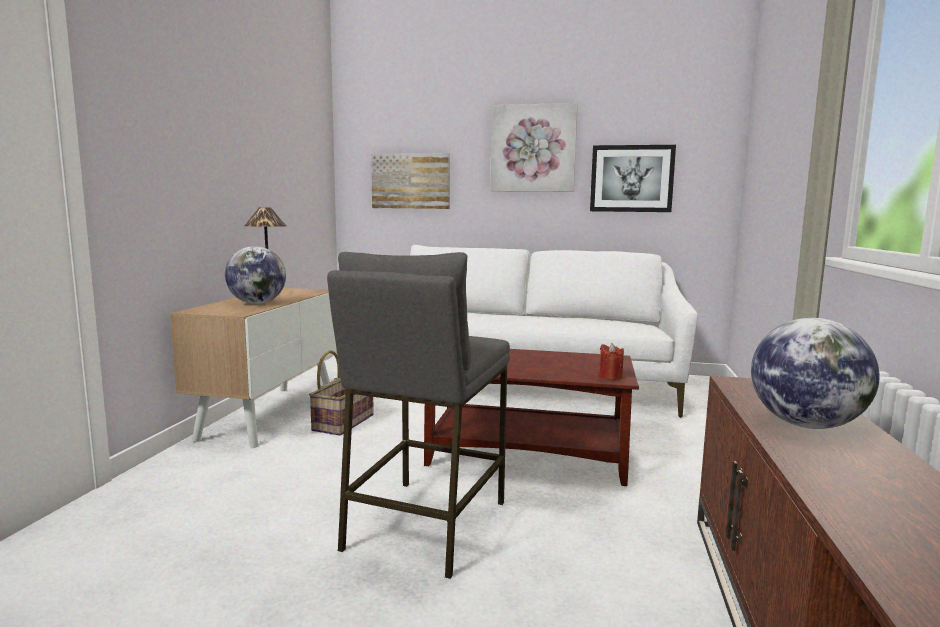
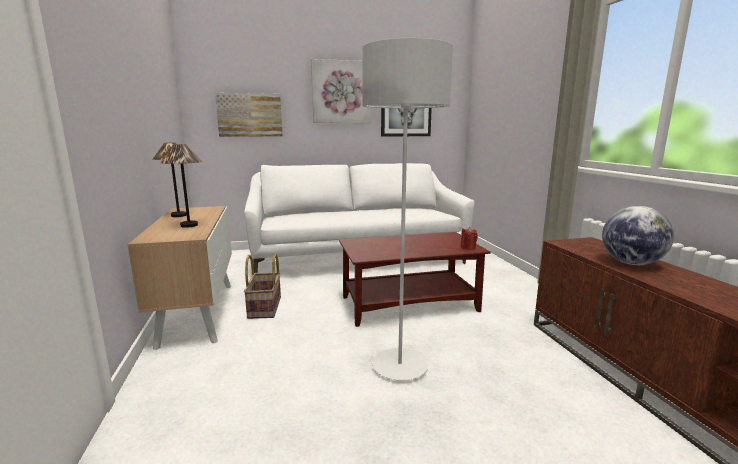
camera: 25 degrees left, 5 degrees up
globe [225,246,286,304] -> table lamp [160,144,202,228]
grey stool [327,252,510,579] -> grey floor lamp [362,38,453,381]

